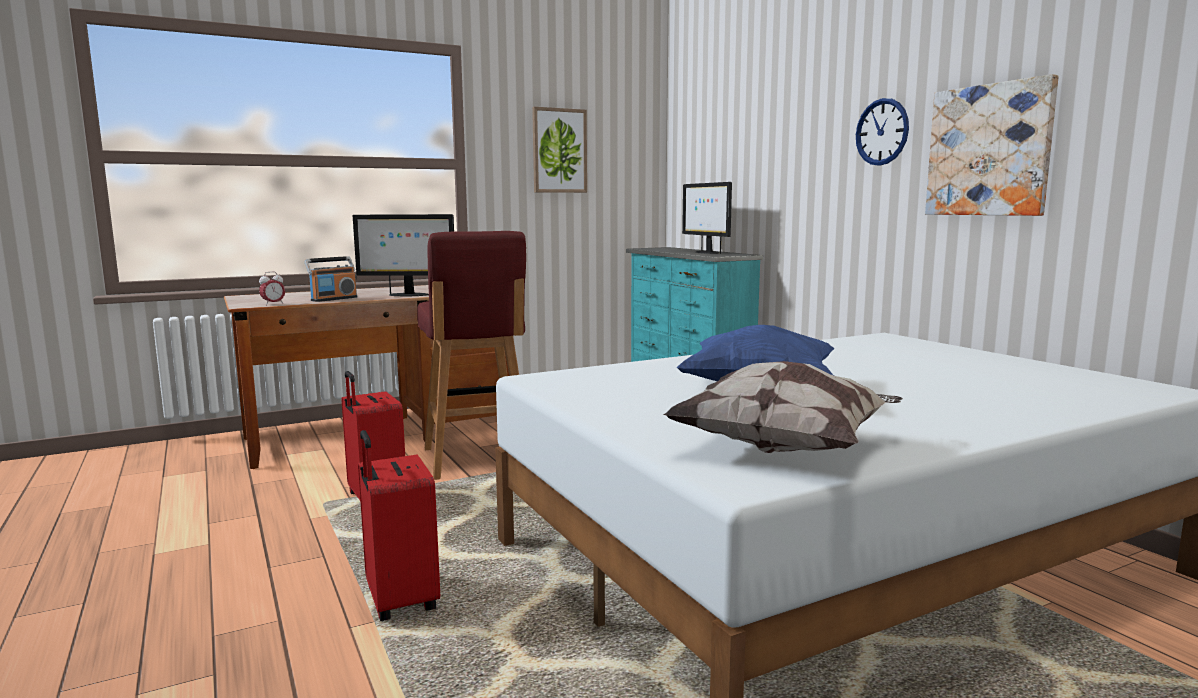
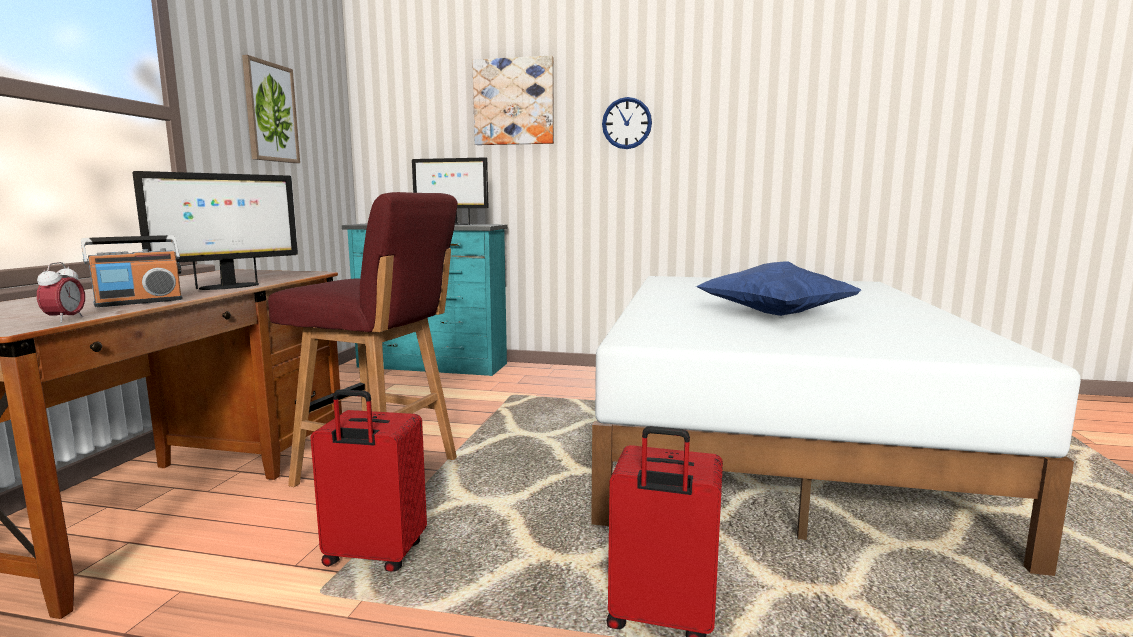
camera: 50 degrees left, 0 degrees up
radio [304,256,357,302] -> radio turned 60 degrees clockwise [81,235,183,307]
pillow [663,361,903,453] -> none
picture [925,74,1059,216] -> picture moved to [472,56,554,145]

